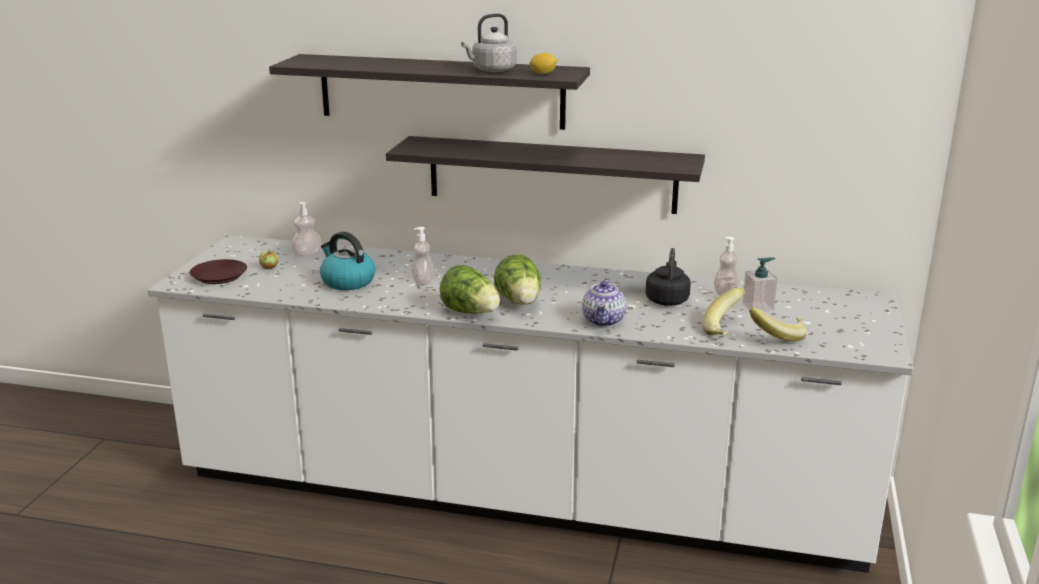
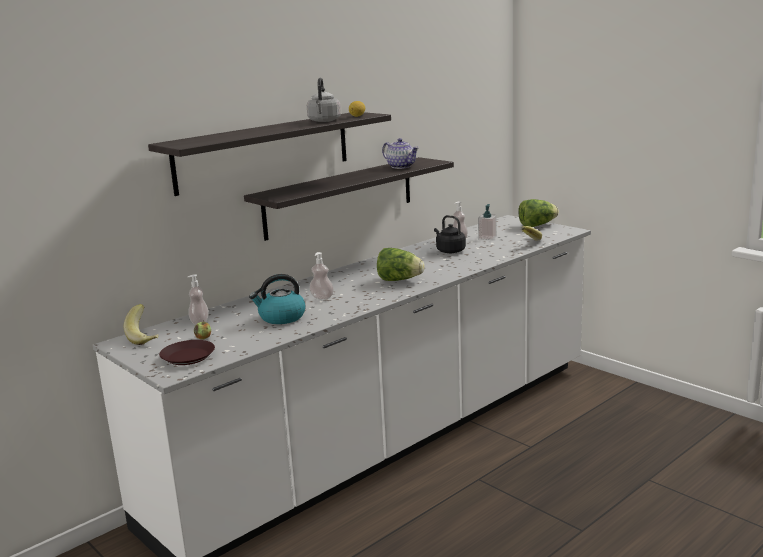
camera: 55 degrees left, 5 degrees down
lettuce [440,265,500,314] -> lettuce moved to [518,199,559,227]
teapot [582,278,626,327] -> teapot moved to [382,138,419,169]
banana [702,288,746,336] -> banana moved to [124,304,159,345]

